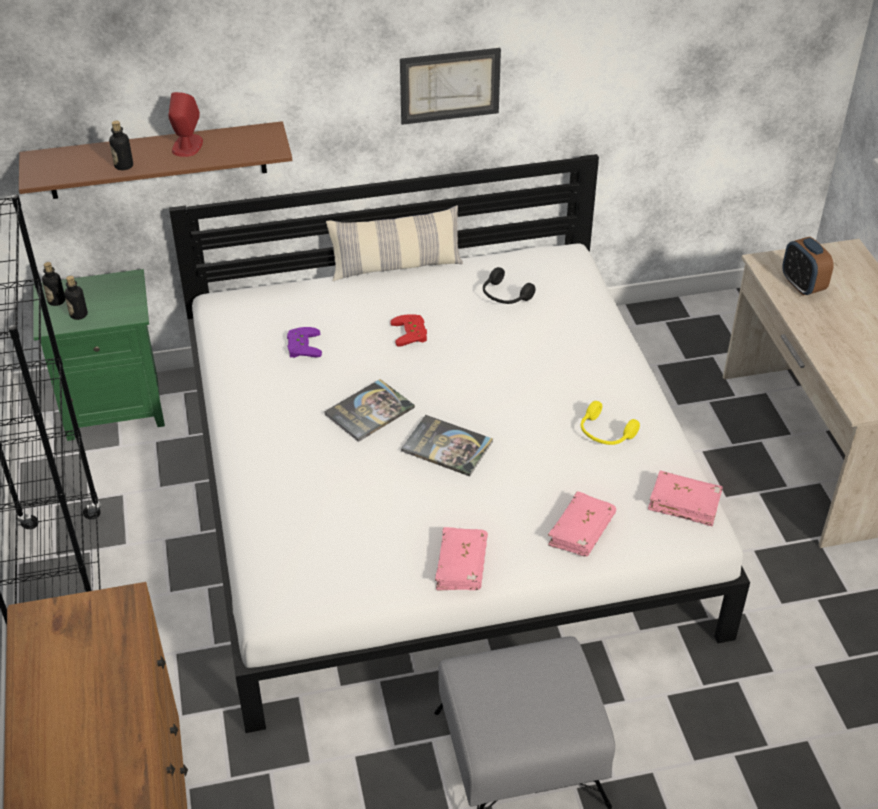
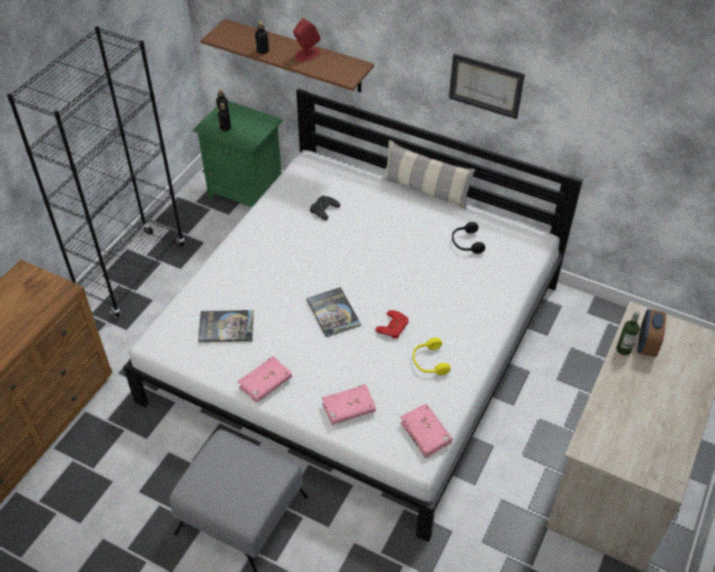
camera: 40 degrees right, 5 degrees up
purple game controller [287,327,322,358] -> black game controller [310,196,341,220]
book [324,379,415,442] -> book moved to [198,310,254,342]
red game controller [390,314,427,347] -> red game controller moved to [375,310,408,339]
none -> bottle [616,311,640,355]

